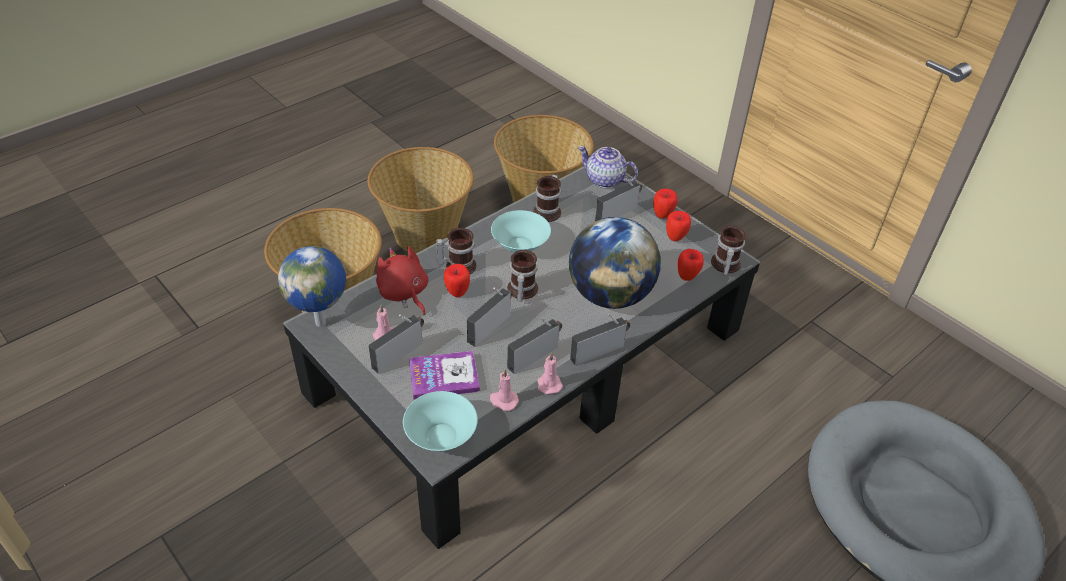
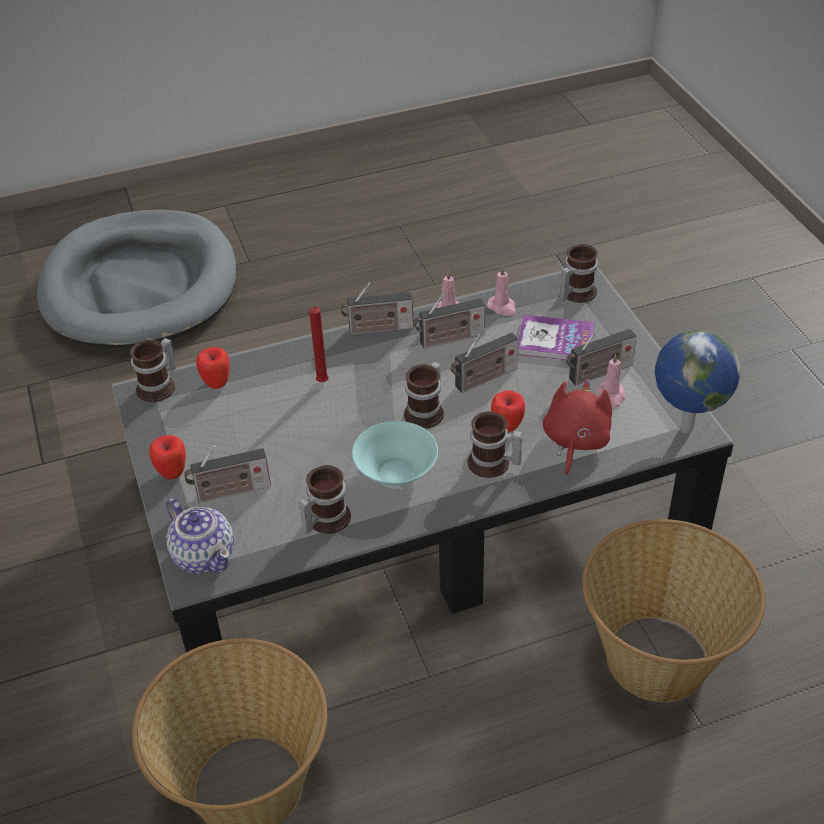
camera: 155 degrees left, 0 degrees up
basket [368,147,474,253] -> none
red plush toy [376,246,428,315] -> red plush toy turned 150 degrees counterclockwise [543,379,612,476]
turquoise bowl [403,391,478,451] -> mug [560,244,598,303]
globe [569,217,661,309] -> red candle [309,305,329,382]
apple [666,211,691,241] -> none

